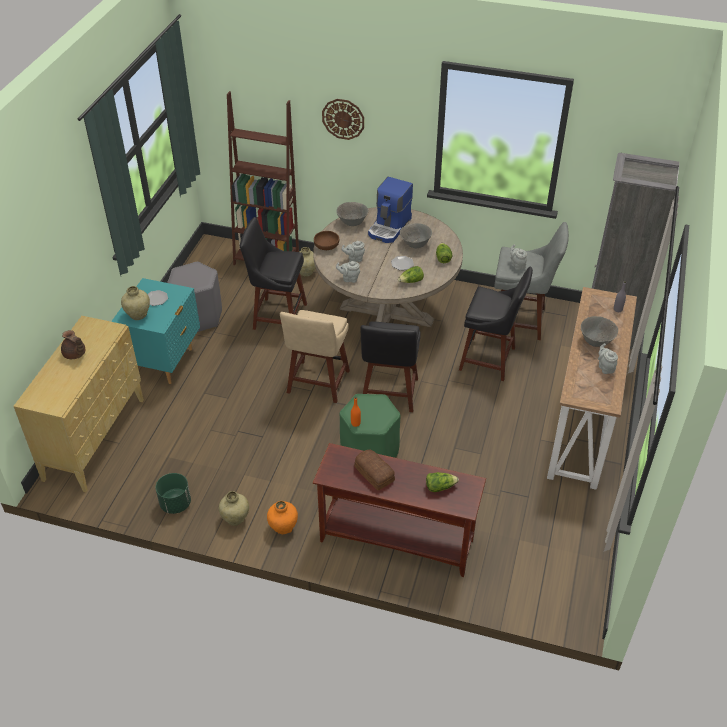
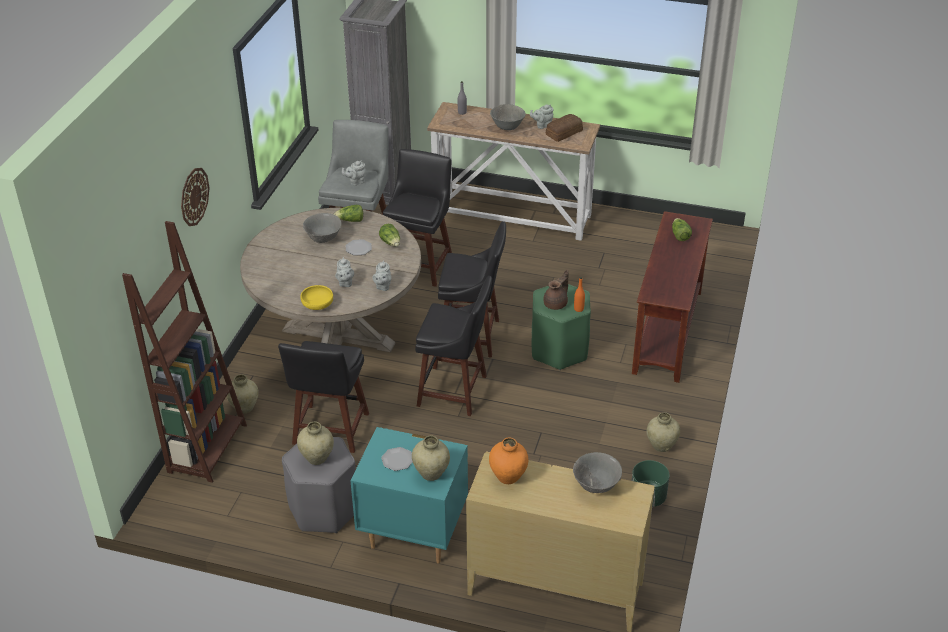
camera: 90 degrees left, 5 degrees down
brown teapot [61,330,85,359] -> brown teapot moved to [543,270,569,310]
orange vase [267,501,298,534] -> orange vase moved to [489,437,528,484]
beige chair [280,310,350,403] -> black chair [415,276,492,416]
brown bowl [314,231,339,250] -> yellow bowl [300,285,333,310]
grey bowl [336,202,368,226] -> grey bowl moved to [573,452,622,493]
bread [354,449,395,490] -> bread moved to [546,114,583,142]
coffee machine [368,177,413,243] -> none
none -> beige vase [297,422,334,465]

